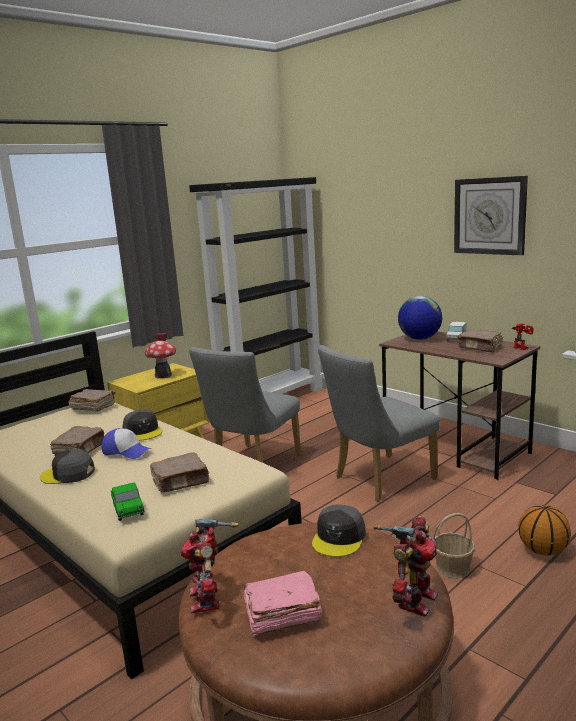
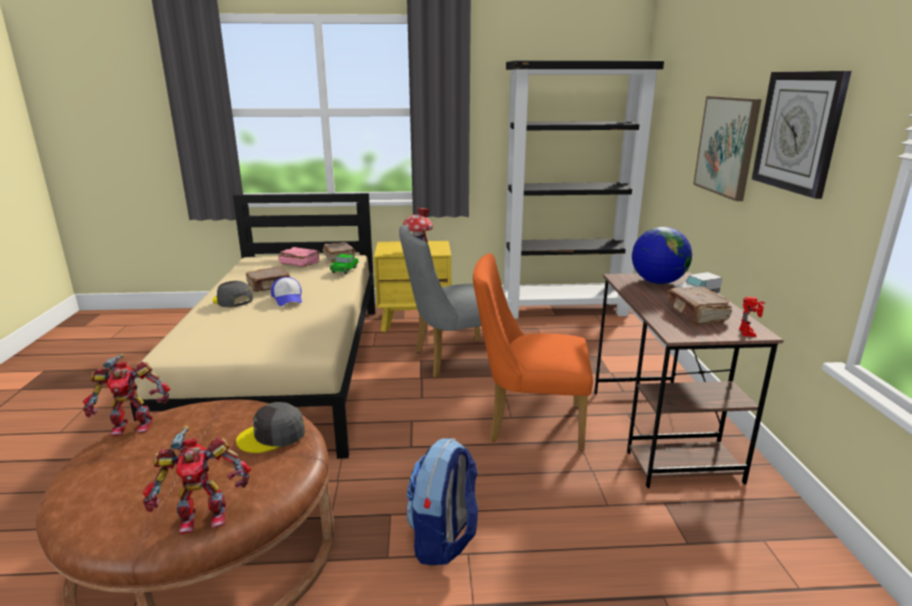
camera: 40 degrees right, 5 degrees up
toy car [111,483,144,521] -> toy car moved to [330,254,359,274]
grey cap [122,409,162,441] -> none
brown book [150,452,209,493] -> none
toy robot [181,519,239,613] -> toy robot turned 135 degrees counterclockwise [83,353,170,436]
pink book [243,571,322,636] -> pink book moved to [278,247,320,267]
grey chair [318,345,440,501] -> orange chair [473,253,593,451]
basket [433,513,475,578] -> backpack [406,438,478,565]
basketball [518,505,571,556] -> none
none -> picture [693,96,762,201]

